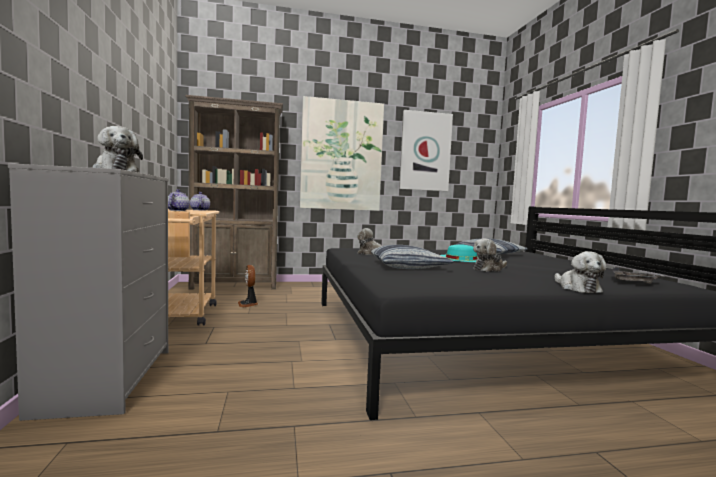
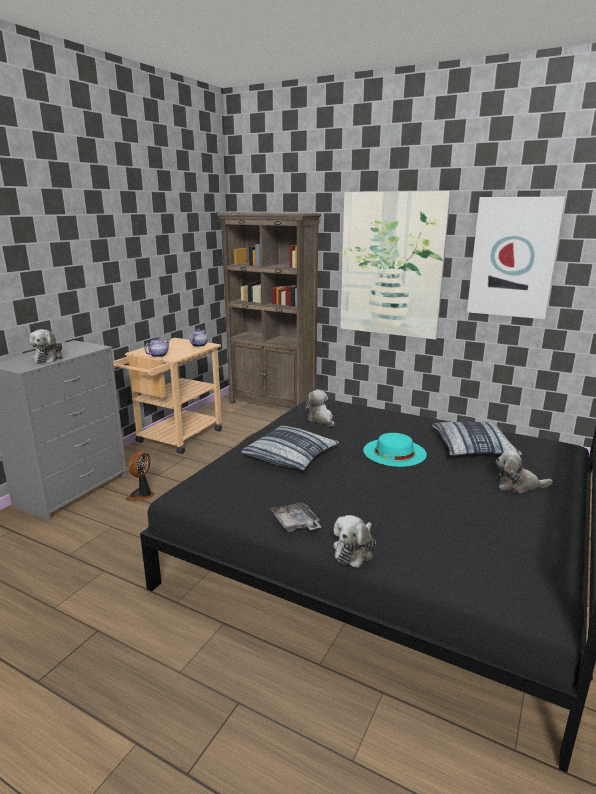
camera: 40 degrees right, 15 degrees up
fan [238,265,258,307] -> fan moved to [126,450,155,501]
plush toy [473,238,507,272] -> plush toy moved to [495,449,553,493]
grey tray [612,267,664,284] -> grey tray moved to [270,499,321,532]

